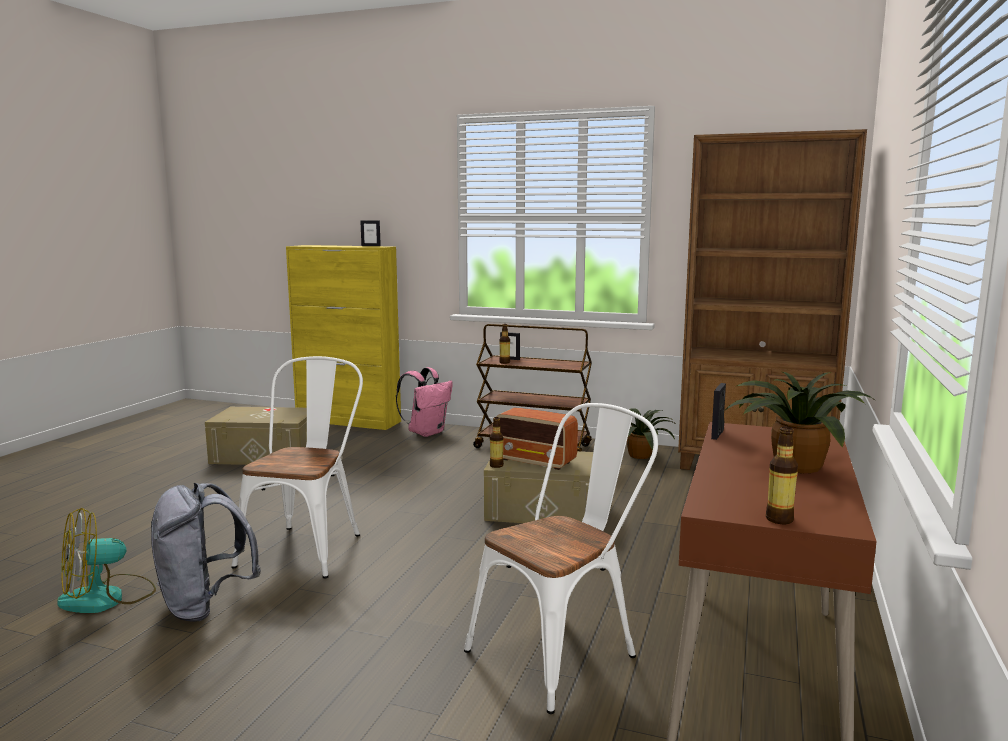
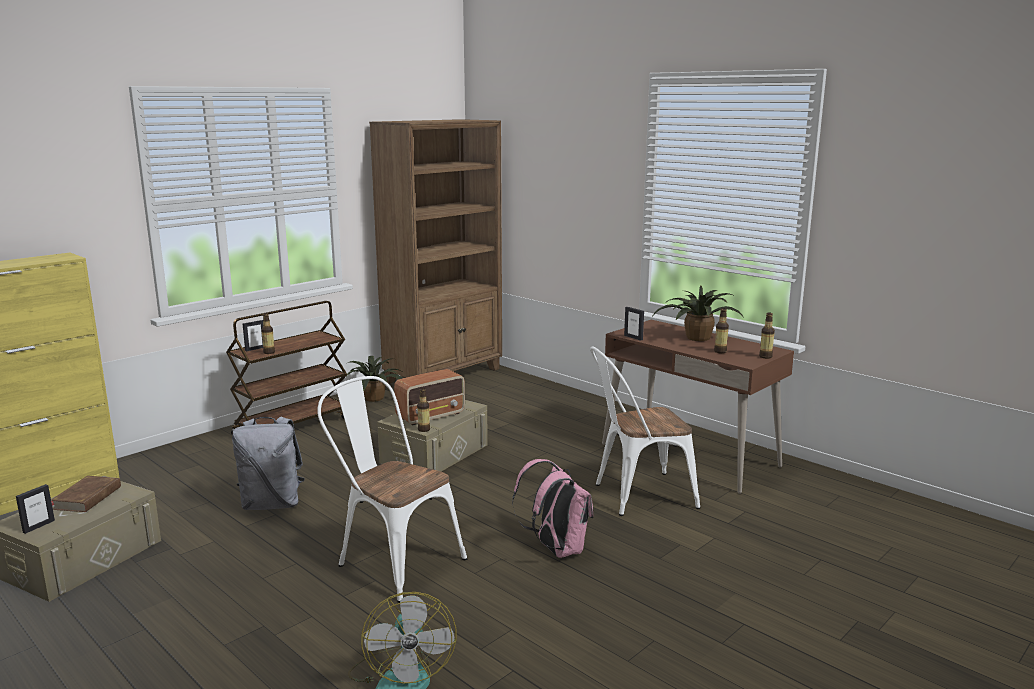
camera: 65 degrees left, 5 degrees up
grey backpack [151,483,261,622] -> grey backpack moved to [232,417,305,510]
picture frame [360,220,381,246] -> picture frame moved to [16,484,55,534]
pink backpack [396,367,453,437] -> pink backpack moved to [512,459,593,558]
white chair [464,403,658,714] -> white chair turned 90 degrees counterclockwise [590,346,700,516]
none -> brown book [51,476,121,512]
none -> bottle [714,308,729,353]

